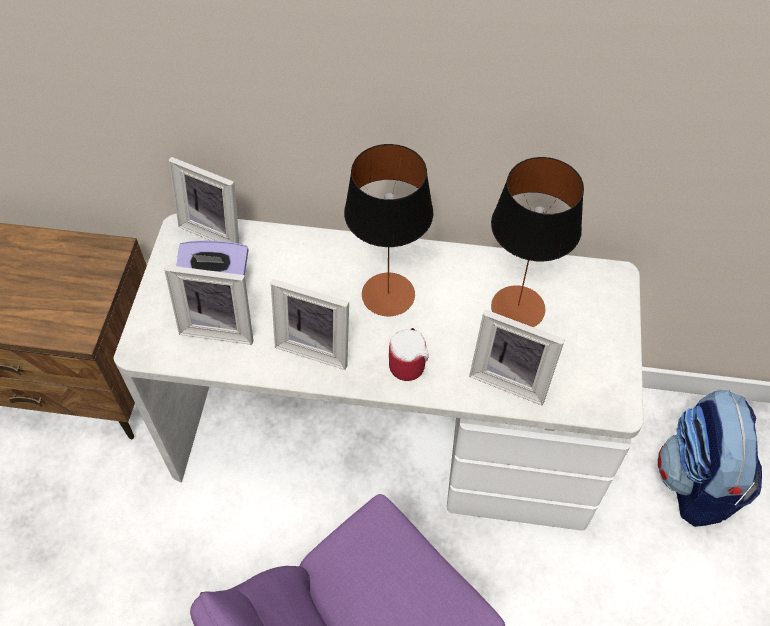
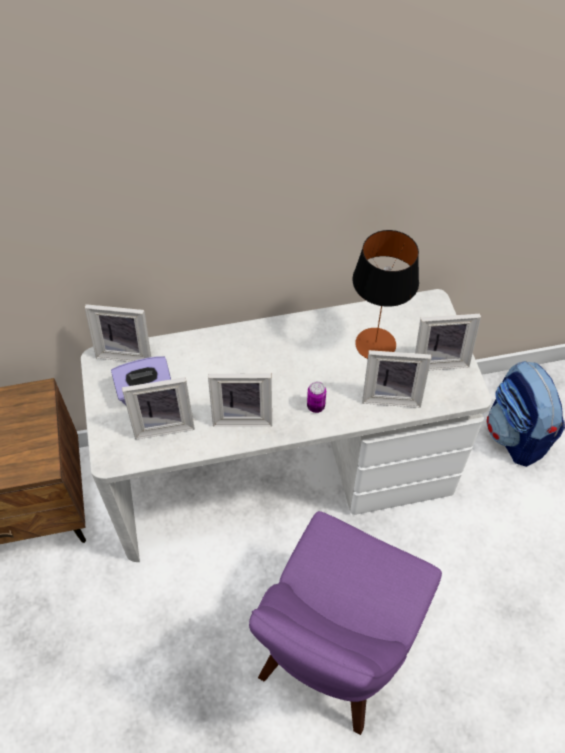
camera: 20 degrees left, 0 degrees up
table lamp [344,144,433,316] -> none
mug [389,328,429,381] -> can [307,381,326,413]
none -> picture frame [415,314,481,370]

